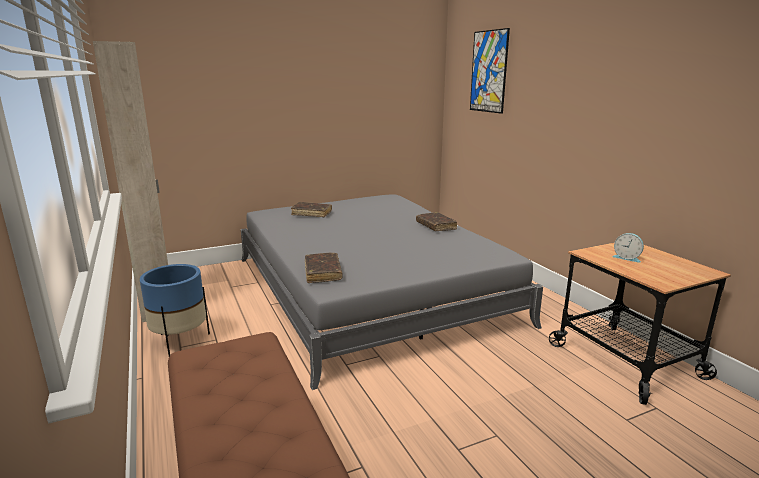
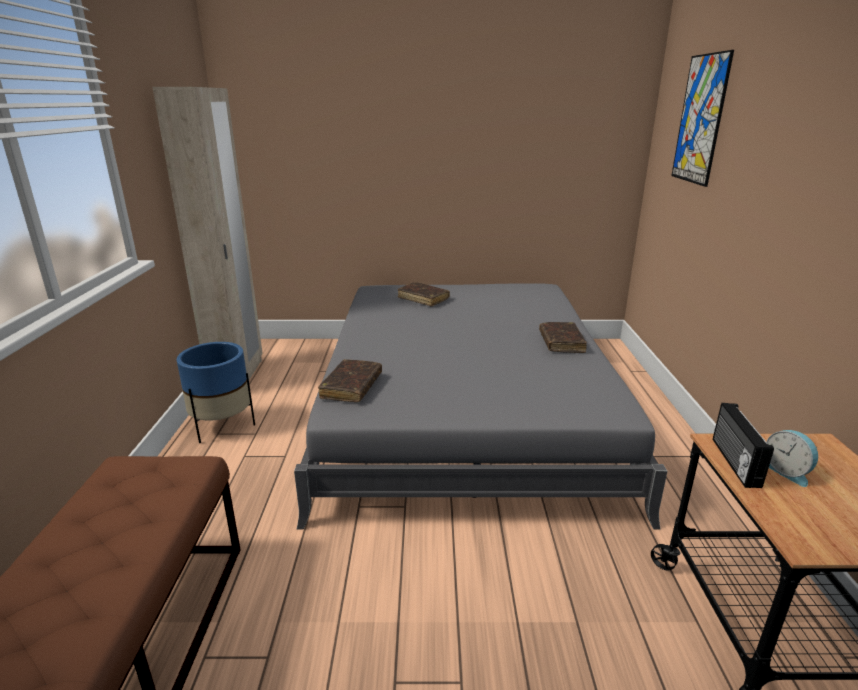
camera: 25 degrees right, 5 degrees up
none -> radio [713,403,774,488]

